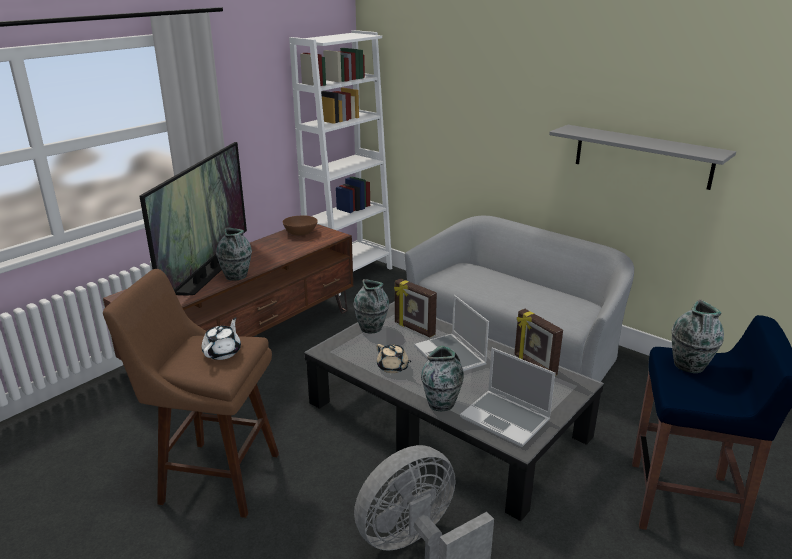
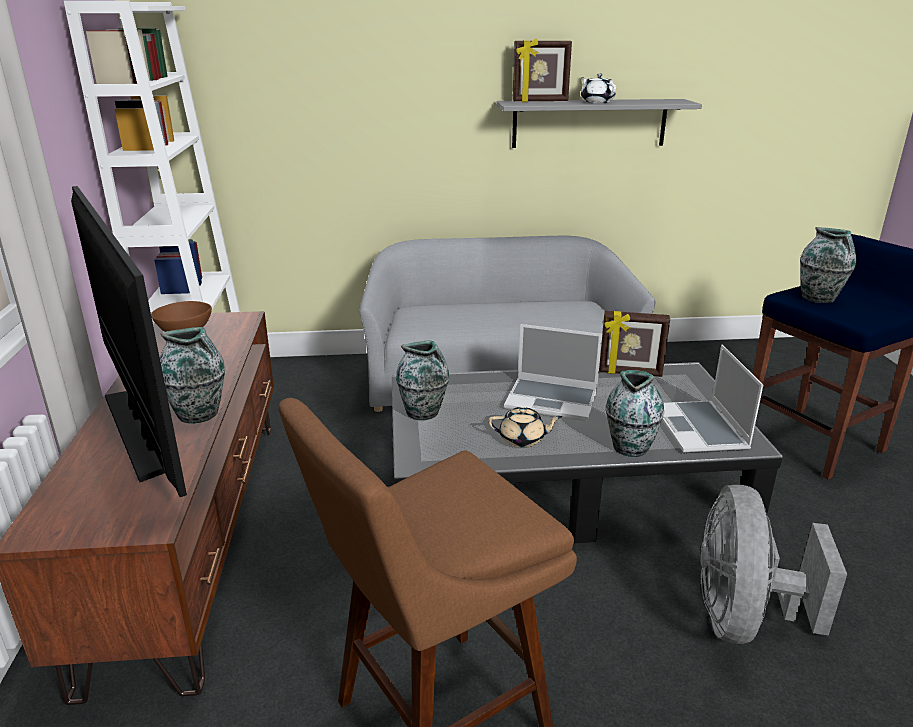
camera: 45 degrees left, 0 degrees up
white teapot [202,317,241,360] -> white teapot moved to [581,73,616,103]
picture frame [394,278,437,337] -> picture frame moved to [513,38,572,102]
laptop [460,348,556,447] -> laptop turned 90 degrees clockwise [662,345,763,453]

